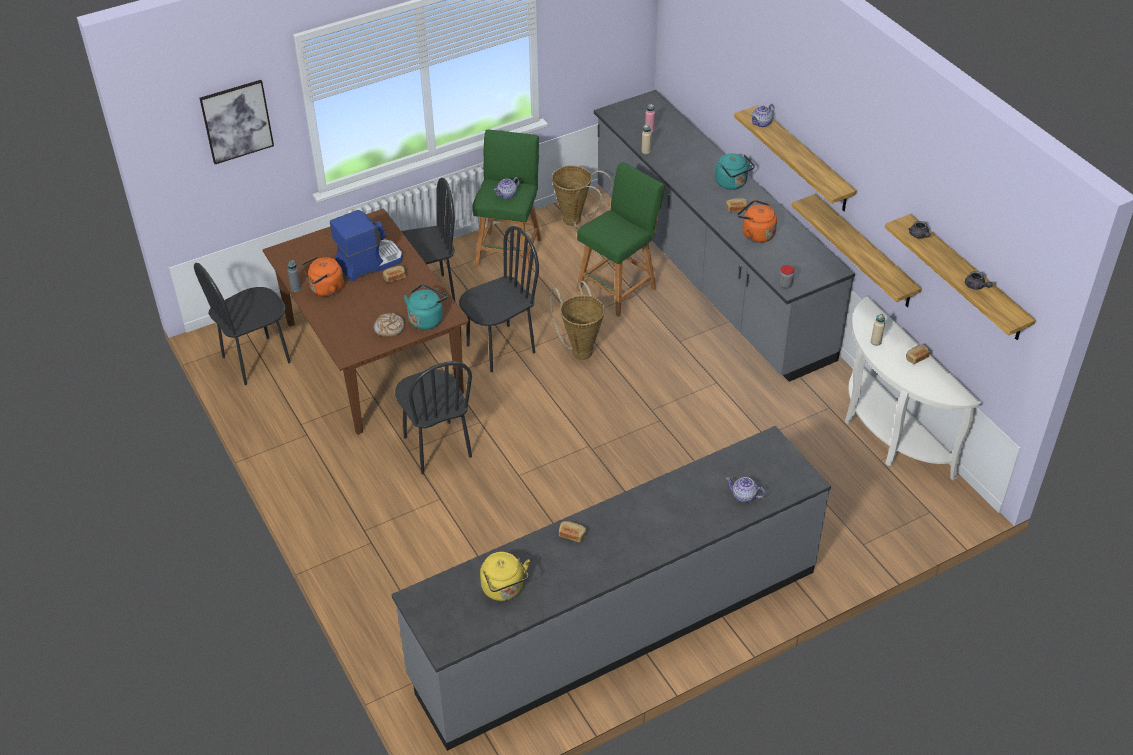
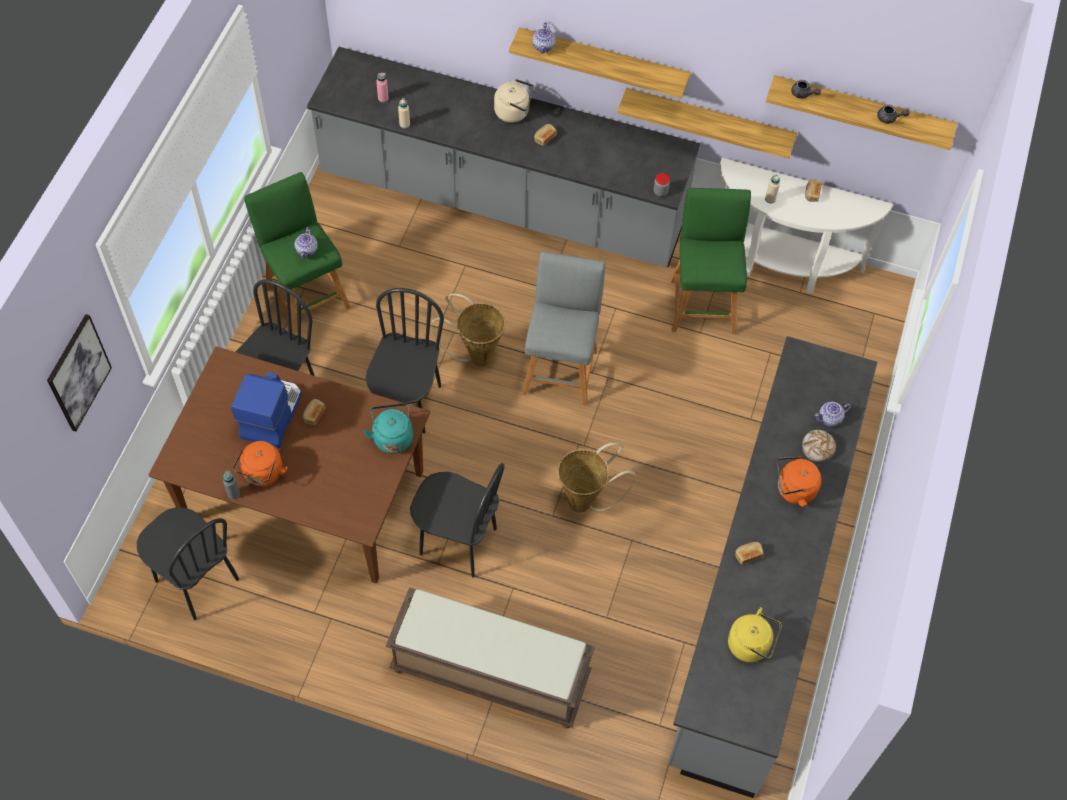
camera: 45 degrees left, 15 degrees up
black chair [194,263,291,385] -> black chair turned 60 degrees counterclockwise [137,507,239,620]
bread [374,312,404,337] -> bread moved to [802,430,836,463]
basket [552,165,613,228] -> basket moved to [558,442,636,512]
green stool [576,162,665,317] -> green stool moved to [670,188,751,334]
turquoise kettle [715,153,755,190] -> beige kettle [494,79,535,123]
orange kettle [737,200,777,243] -> orange kettle moved to [777,456,822,507]
none -> brown bench [385,587,595,728]
none -> grey stool [522,252,606,406]

